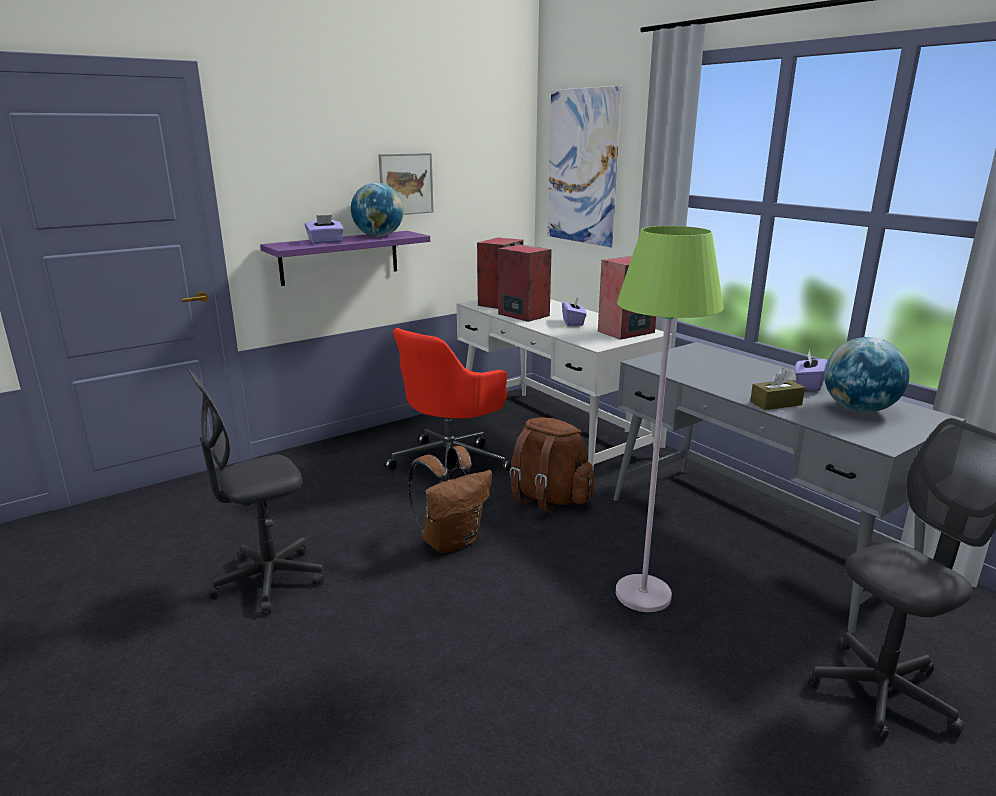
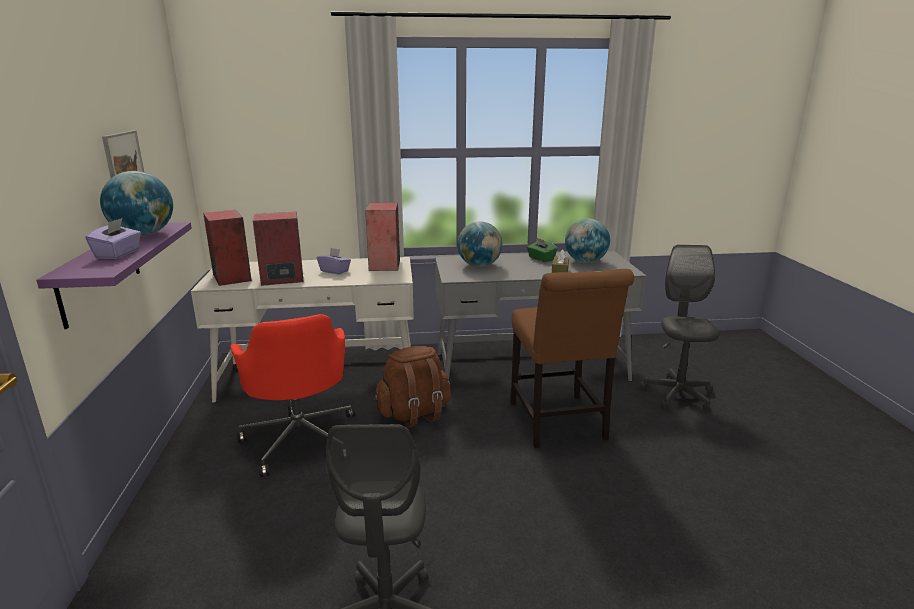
camera: 60 degrees left, 0 degrees up
brown backpack [408,446,492,554] -> none
picture [547,86,622,247] -> none
green floor lamp [616,226,724,612] -> brown chair [510,269,634,448]
purple tissue box [795,350,827,391] -> green tissue box [527,237,557,262]
none -> globe [457,221,503,267]

